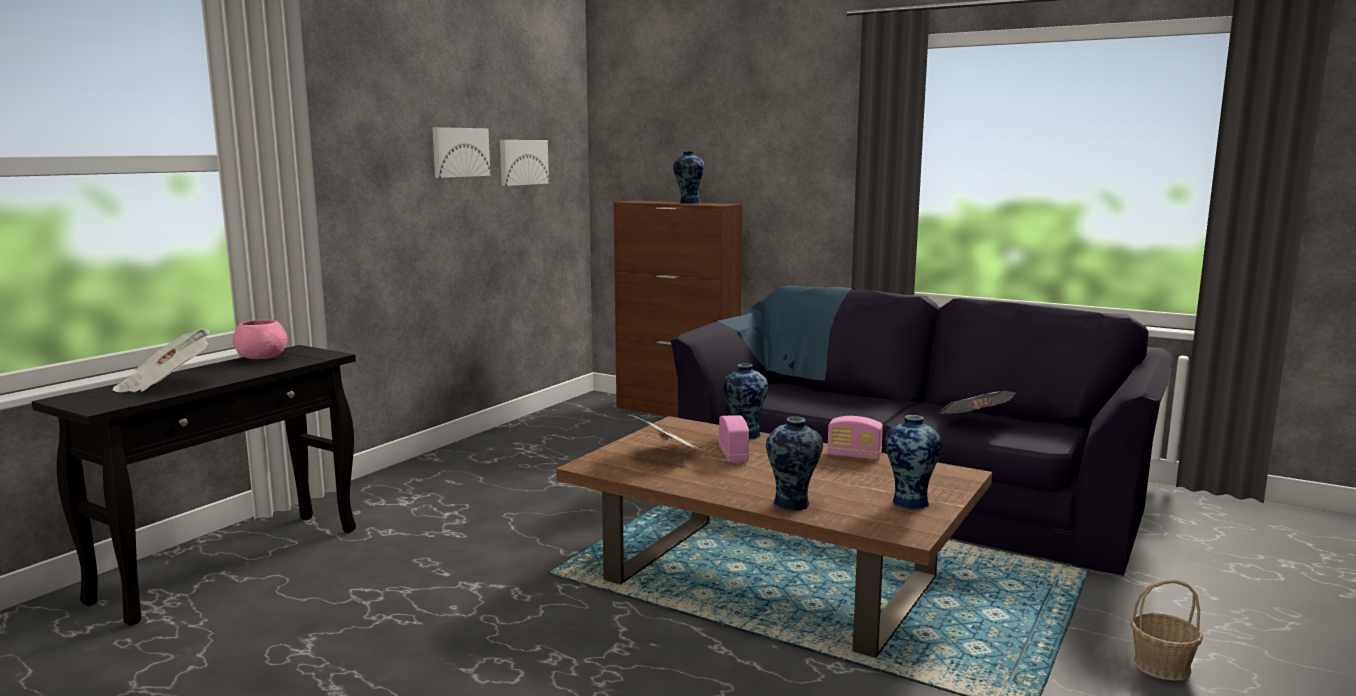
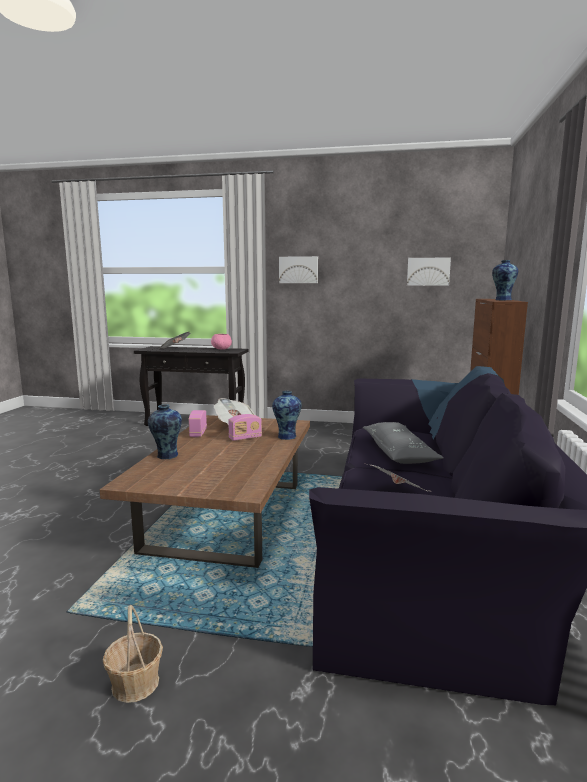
camera: 70 degrees right, 0 degrees up
picture [432,127,490,178] -> picture moved to [279,256,318,283]
radio [827,416,883,460] -> radio moved to [189,410,207,437]
vase [885,415,942,510] -> none
none -> grey pillow [363,422,444,464]

